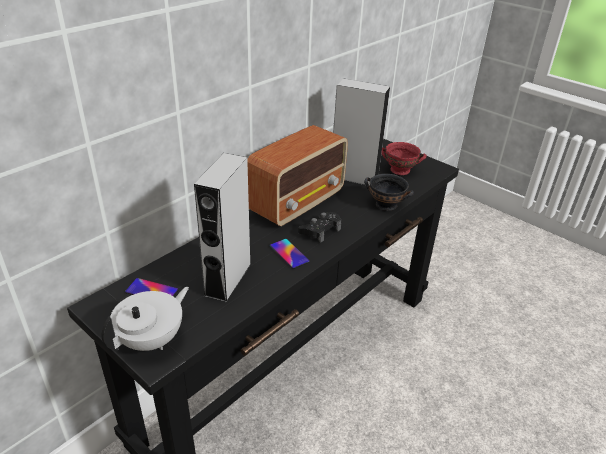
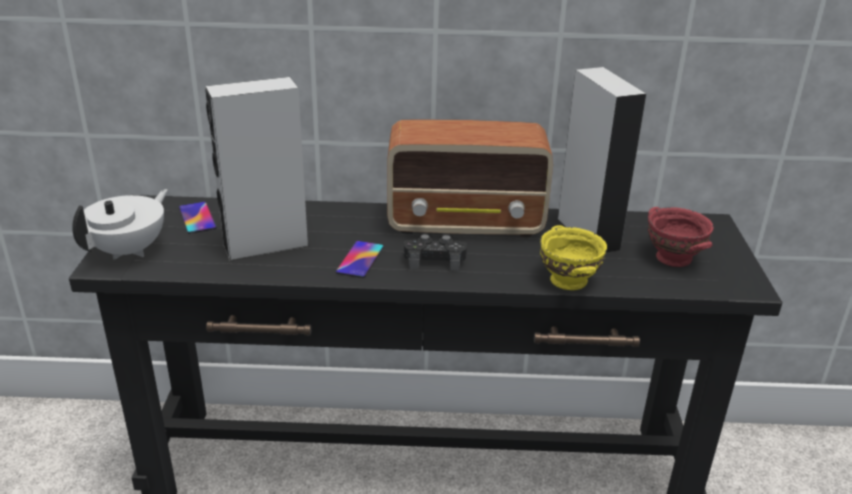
camera: 50 degrees right, 5 degrees down
white teapot [102,287,189,351] -> white teapot turned 60 degrees counterclockwise [72,189,168,260]
black bowl [364,174,414,211] -> yellow bowl [540,225,607,290]

